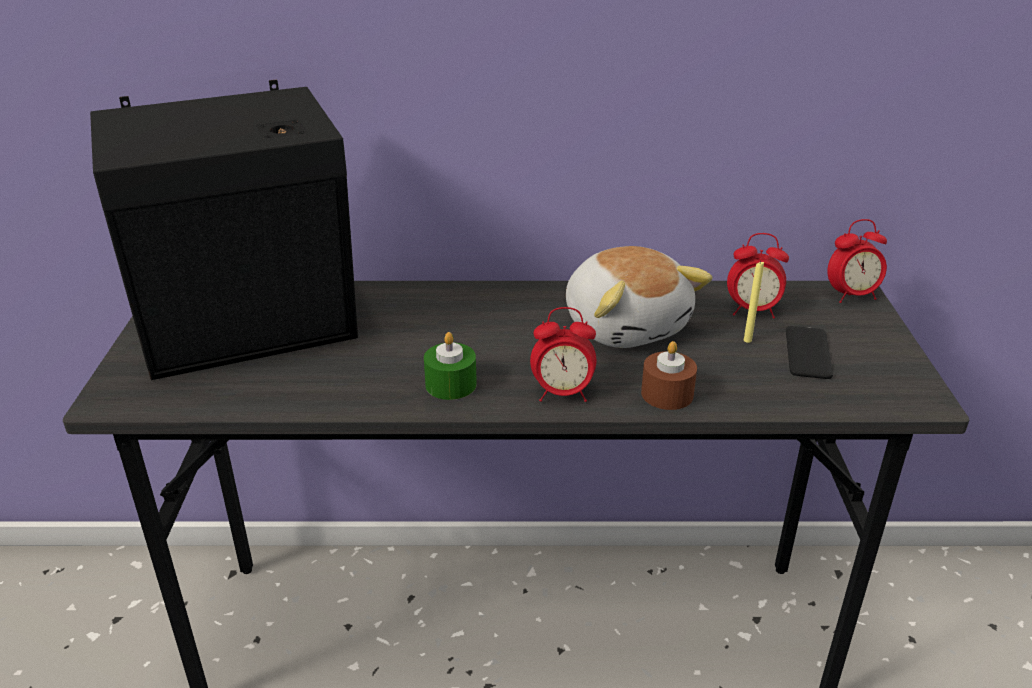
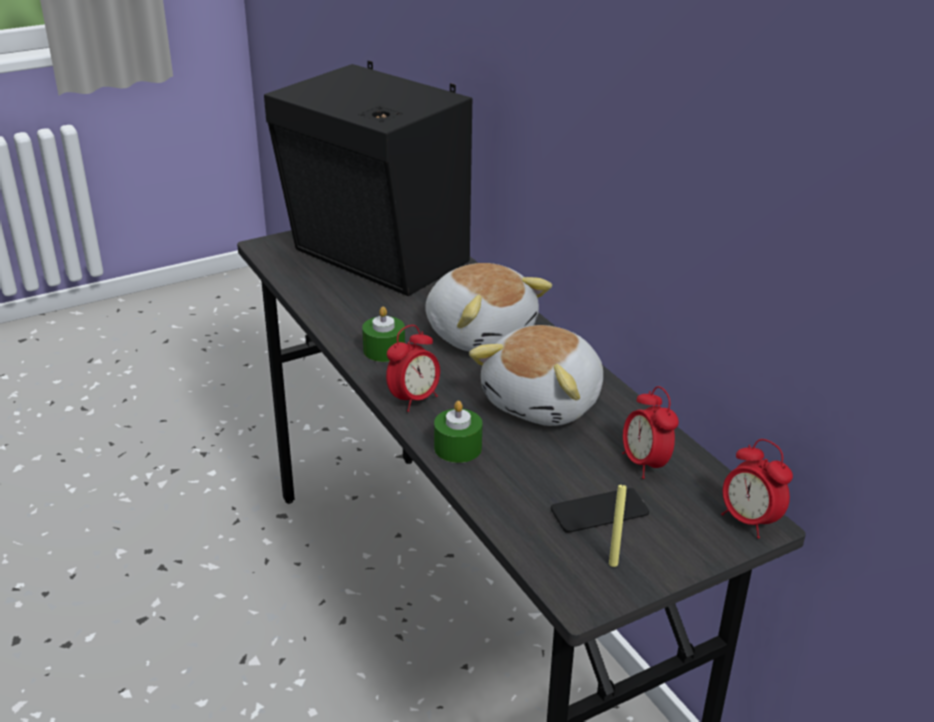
camera: 60 degrees right, 0 degrees up
alarm clock [530,307,596,402] -> alarm clock turned 105 degrees counterclockwise [386,325,440,412]
brown candle [641,341,697,410] -> green candle [434,401,482,463]
yellow candle [744,261,764,343] -> yellow candle moved to [609,483,626,567]
none -> plush toy [425,263,552,352]

